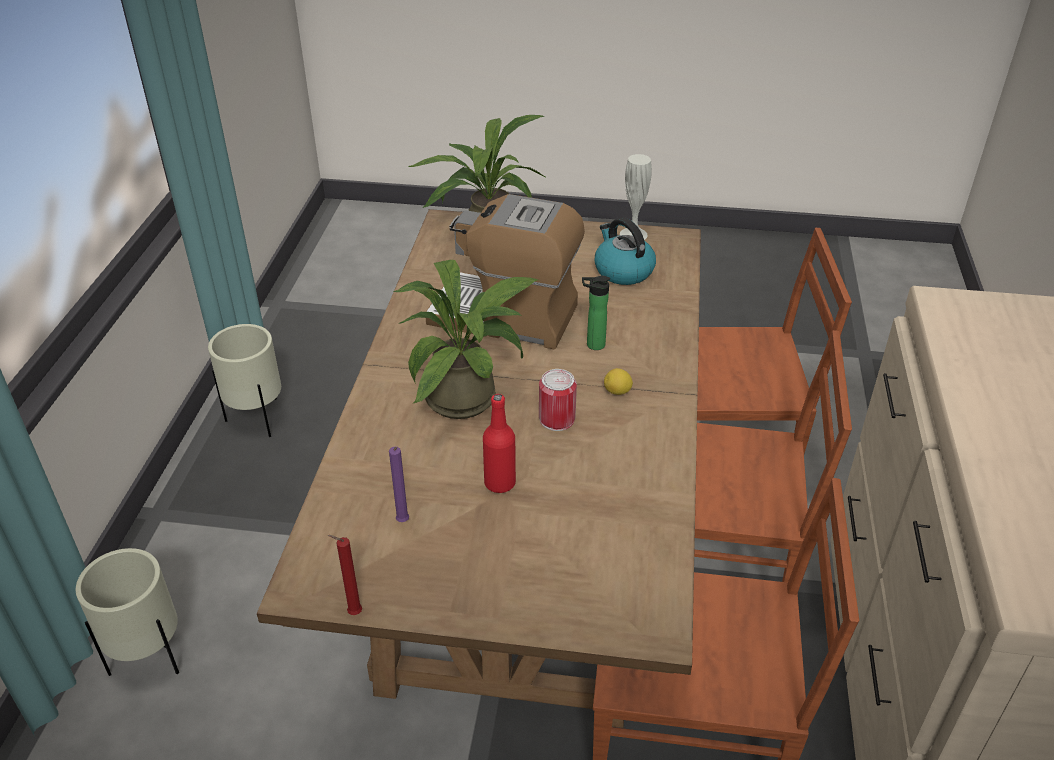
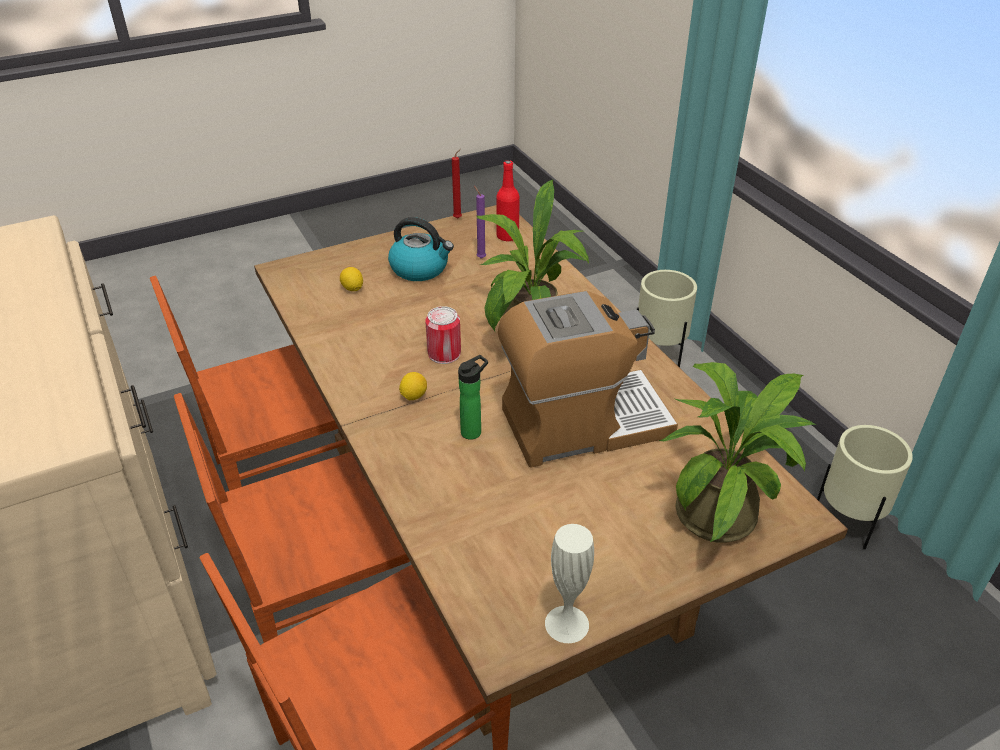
camera: 145 degrees right, 0 degrees up
red bottle [483,394,516,493] -> red bottle moved to [496,160,520,241]
kettle [595,217,656,285] -> kettle moved to [388,217,454,281]
none -> lemon [340,267,363,291]

